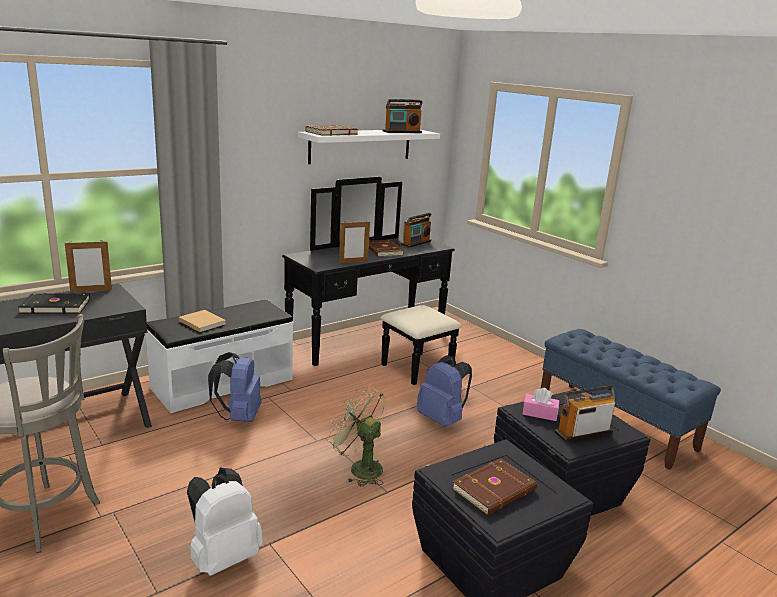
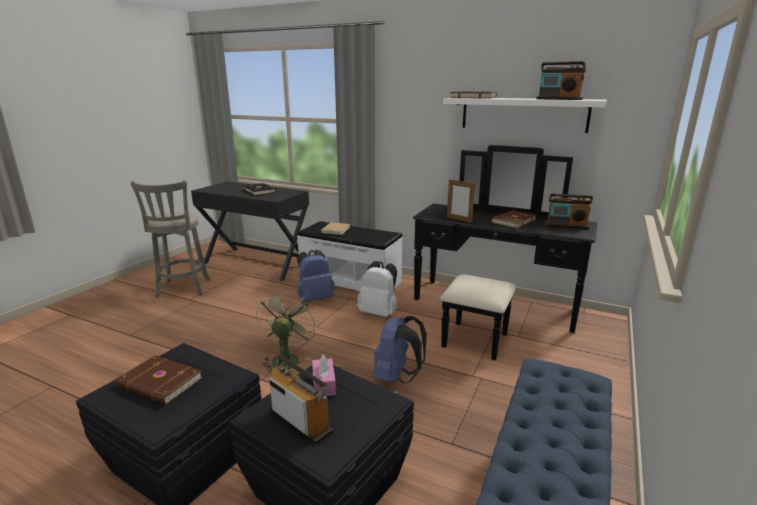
camera: 65 degrees right, 0 degrees up
picture frame [65,241,112,293] -> none
white backpack [187,468,263,576] -> white backpack moved to [357,261,397,317]

